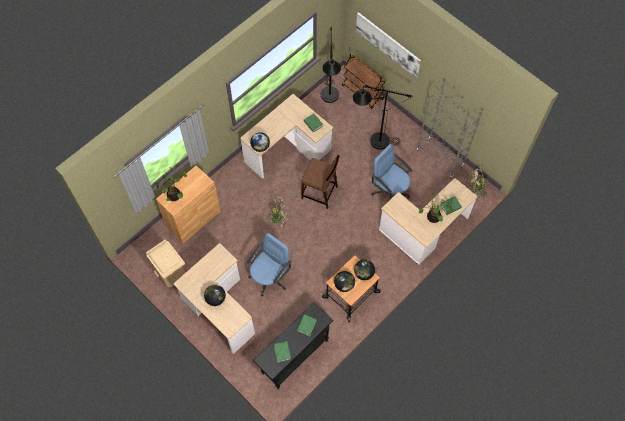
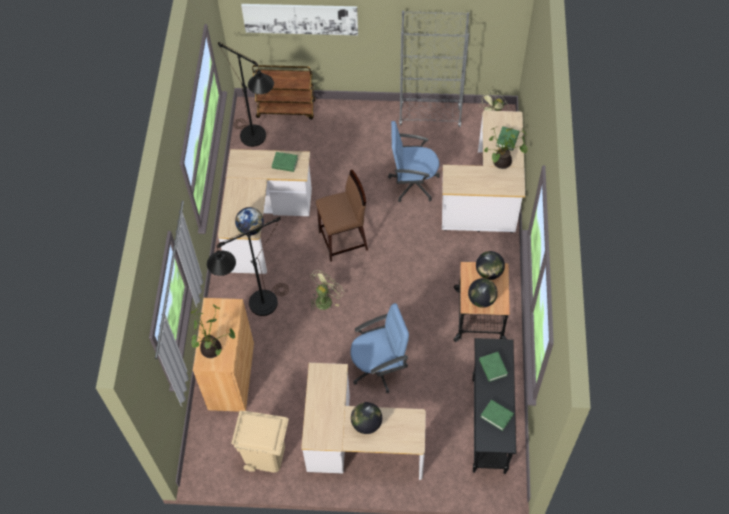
camera: 40 degrees left, 5 degrees down
blue office chair [247,233,292,296] -> blue office chair turned 75 degrees clockwise [351,303,409,393]
black floor lamp [353,85,413,150] -> black floor lamp moved to [207,217,289,316]

